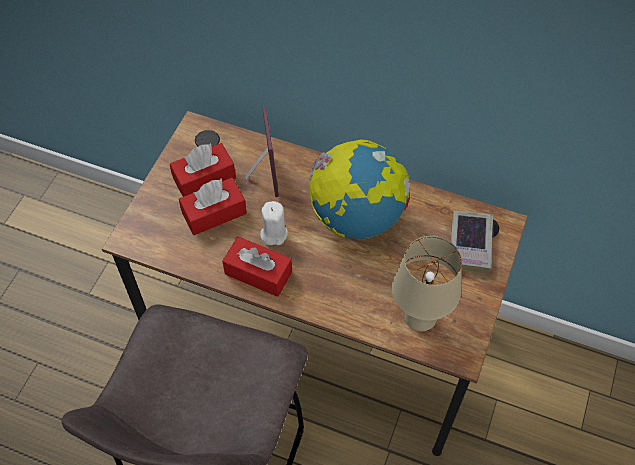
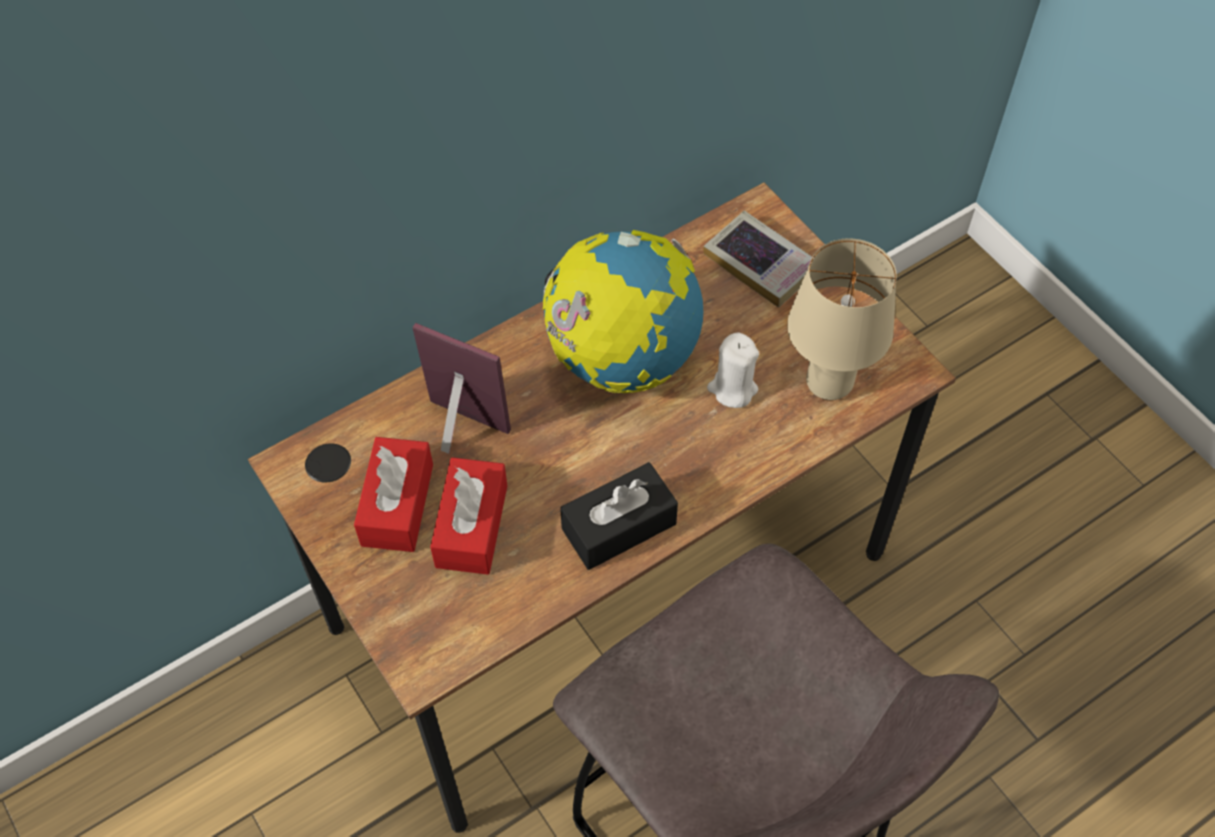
camera: 55 degrees left, 0 degrees up
red tissue box [222,237,292,297] -> black tissue box [560,462,678,570]
white candle [260,201,288,245] -> white candle moved to [707,332,759,408]

